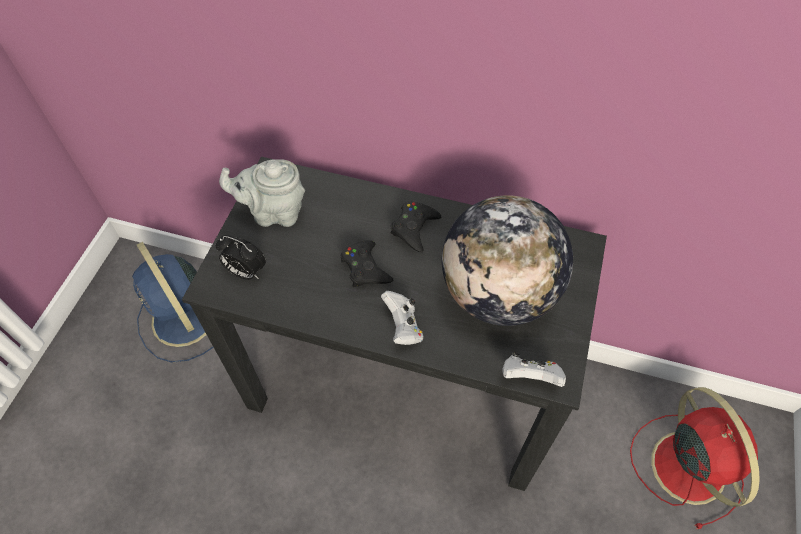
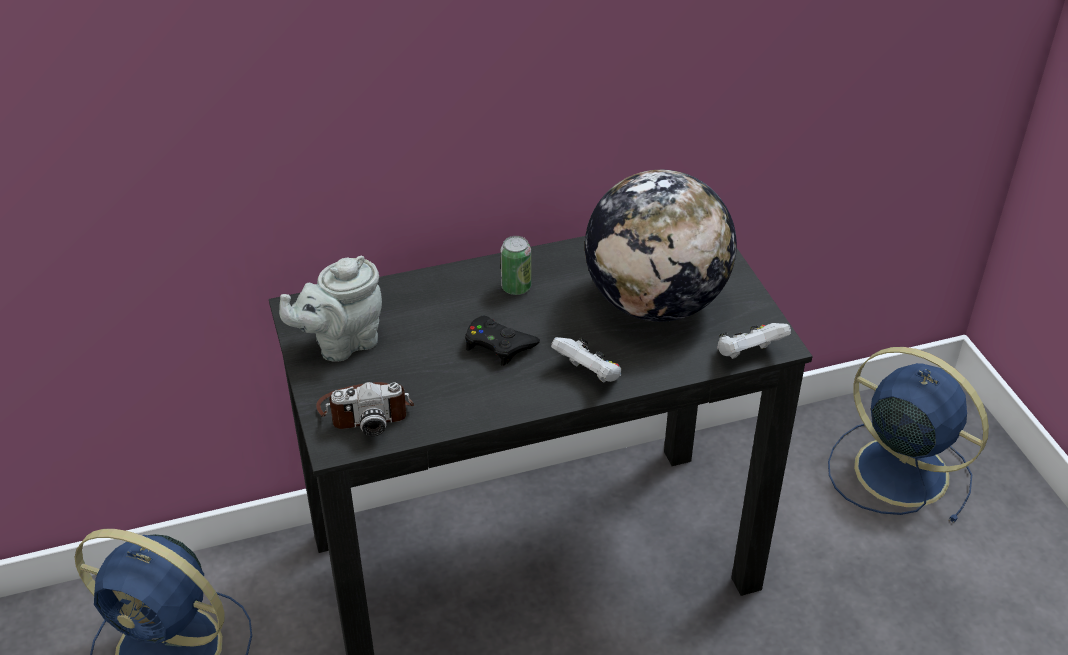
camera: 35 degrees left, 15 degrees down
alarm clock [215,235,266,280] -> camera [316,382,414,436]
black game controller [391,202,441,253] -> can [501,236,531,295]
red fan [630,387,760,529] -> blue fan [828,347,989,523]

